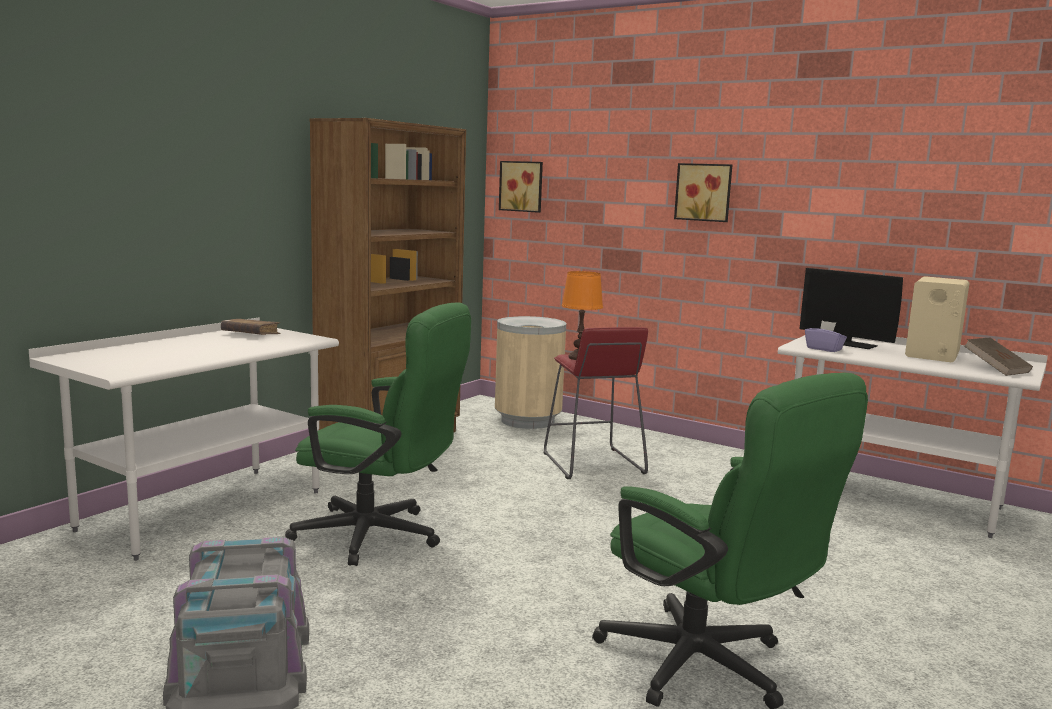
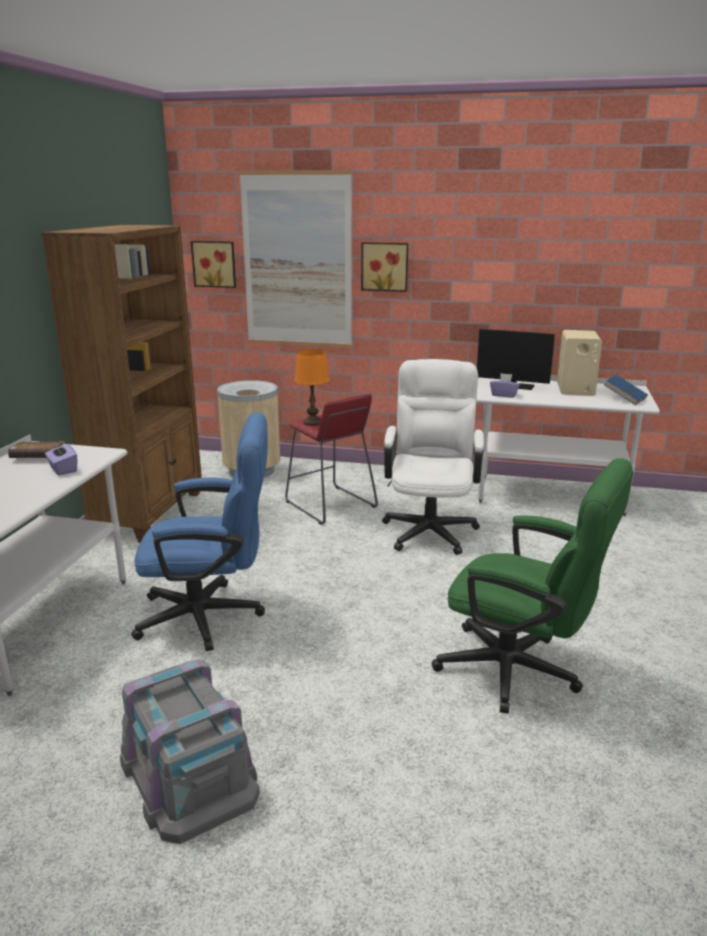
camera: 20 degrees left, 10 degrees up
green office chair [285,302,471,566] -> blue office chair [131,412,268,651]
brown book [964,338,1033,376] -> blue book [604,375,648,405]
none -> purple tissue box [45,444,77,475]
none -> picture [239,170,352,348]
none -> white office chair [382,359,484,555]

